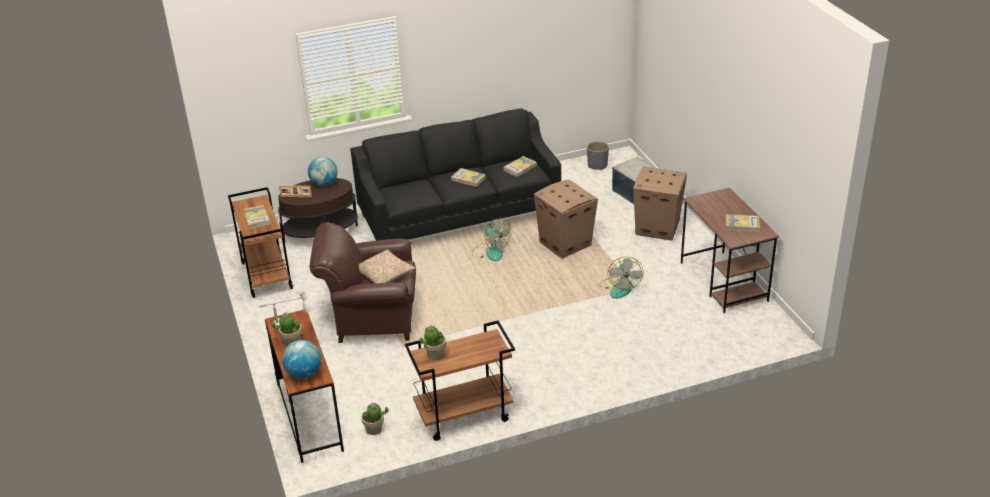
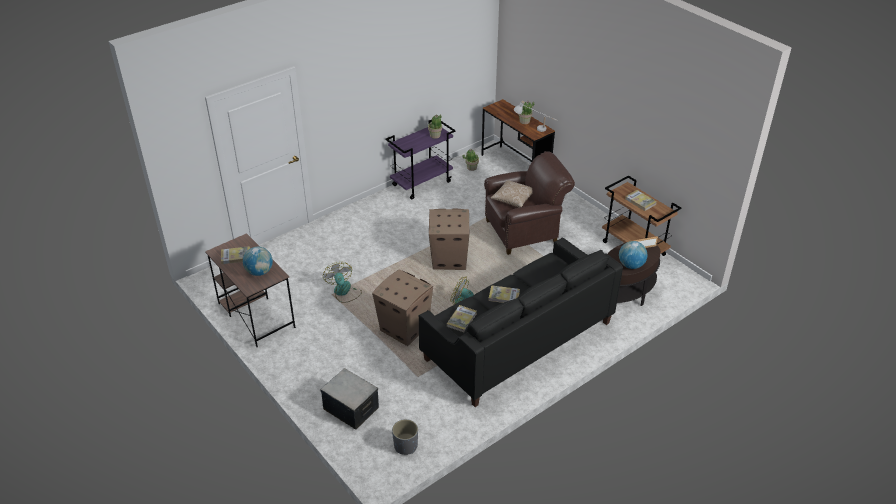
camera: 160 degrees right, 5 degrees up
globe [282,340,321,379] -> globe moved to [243,247,273,276]
brown cart [405,320,515,441] -> purple cart [386,120,456,200]
cardboard box [633,166,687,241] -> cardboard box moved to [429,208,469,270]

